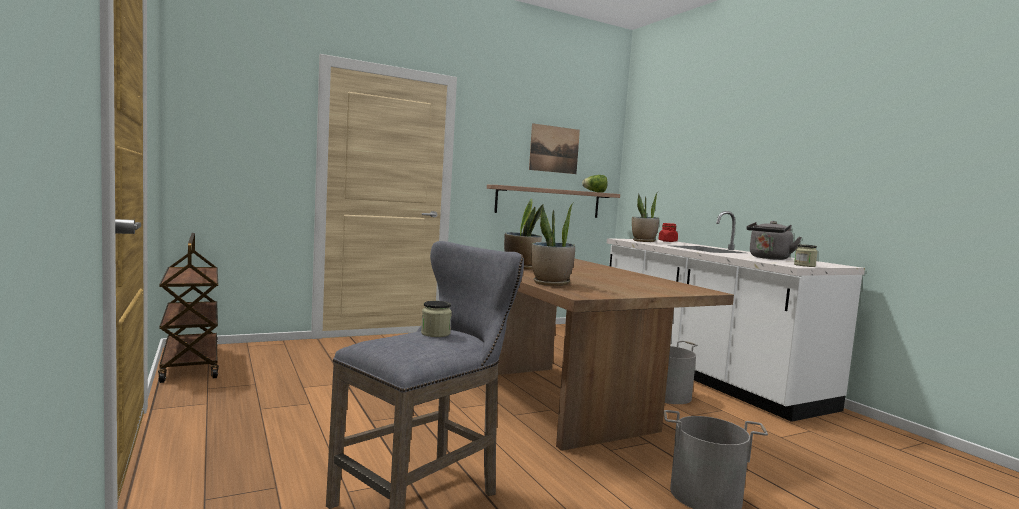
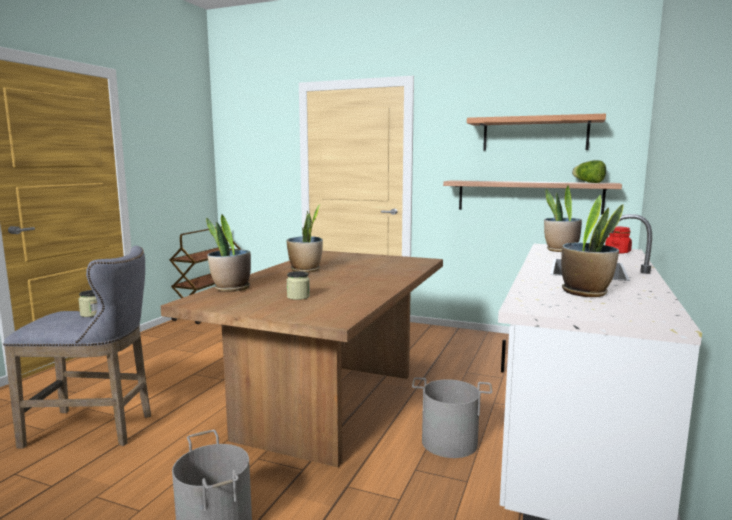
camera: 50 degrees right, 5 degrees up
picture [529,123,580,174] -> shelf [467,114,606,151]
grey kettle [746,221,802,260] -> potted plant [561,195,624,297]
jar [794,244,818,267] -> jar moved to [286,271,310,300]

